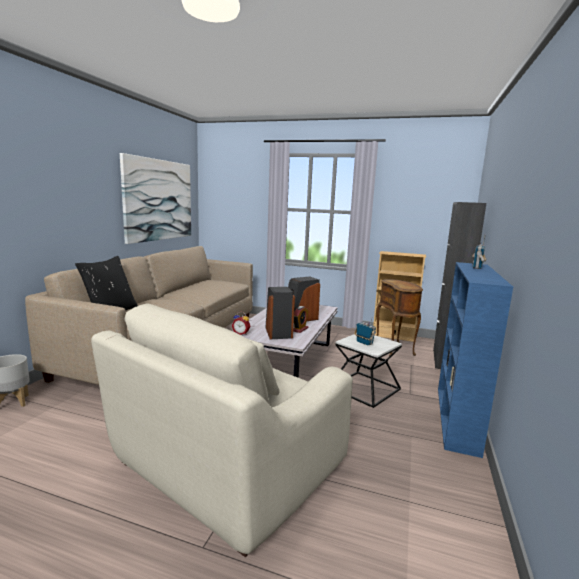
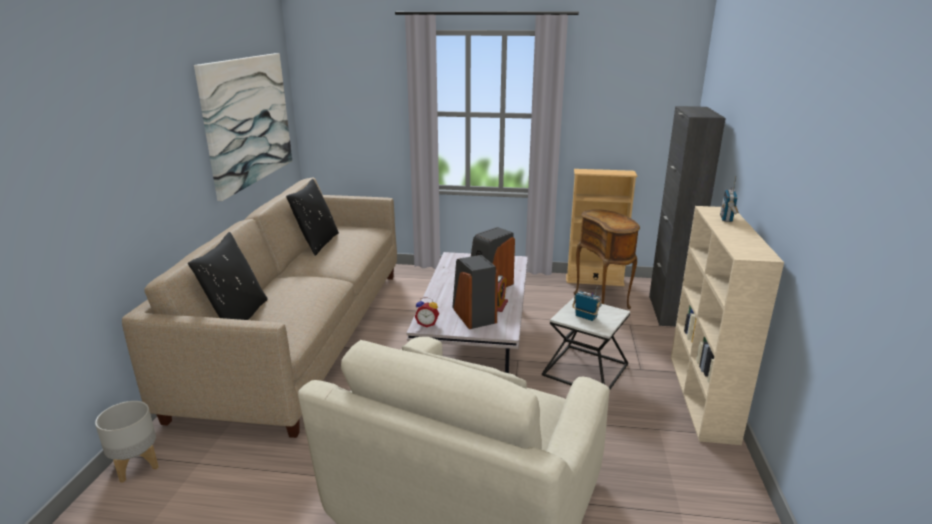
camera: 10 degrees left, 10 degrees up
blue bookcase [438,262,513,458] -> beige bookcase [671,206,784,445]
none -> black pillow [286,179,339,256]

